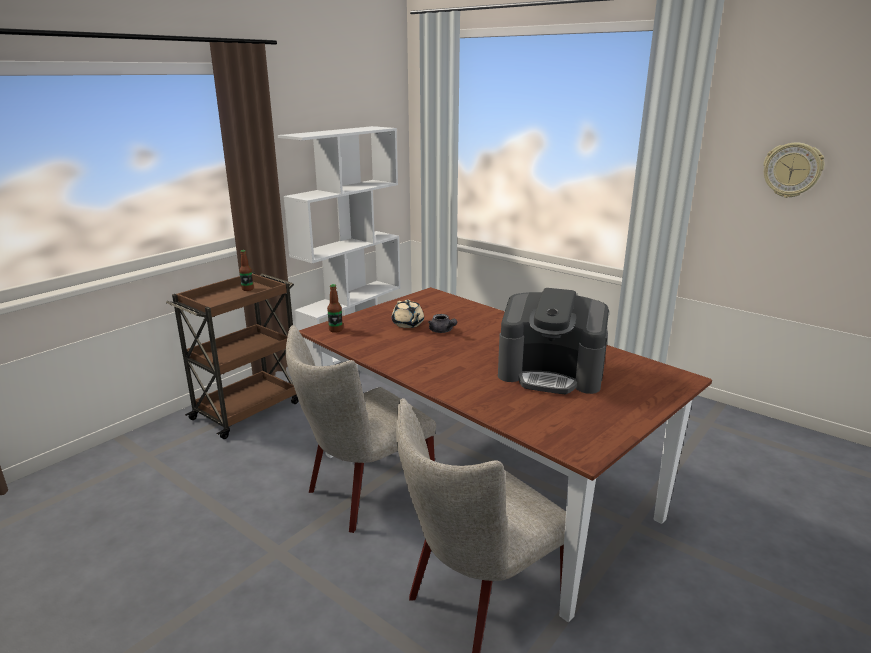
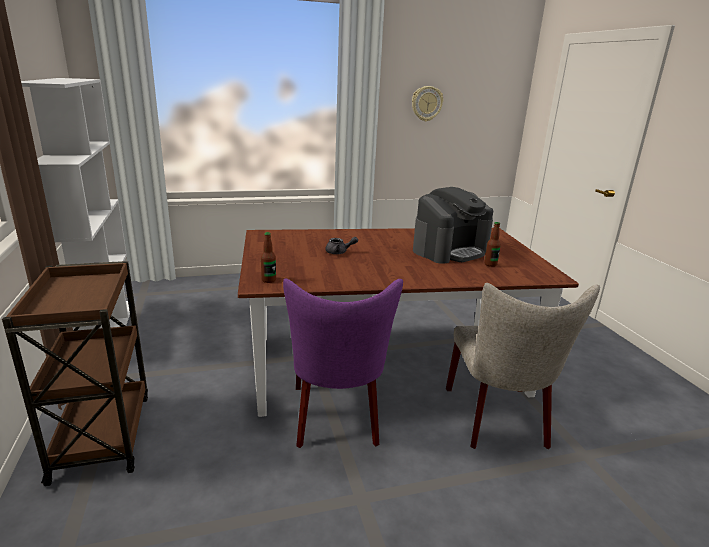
camera: 55 degrees left, 0 degrees up
bottle [239,250,254,291] -> bottle moved to [484,222,501,267]
beige chair [286,325,436,533] -> purple chair [283,278,403,448]
beige teapot [392,300,424,328] -> none

